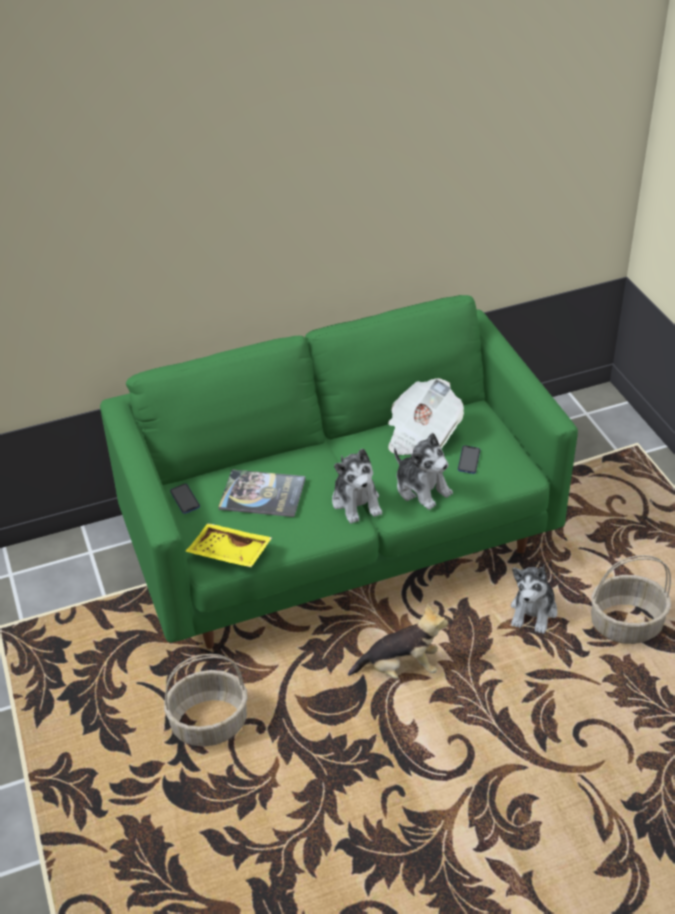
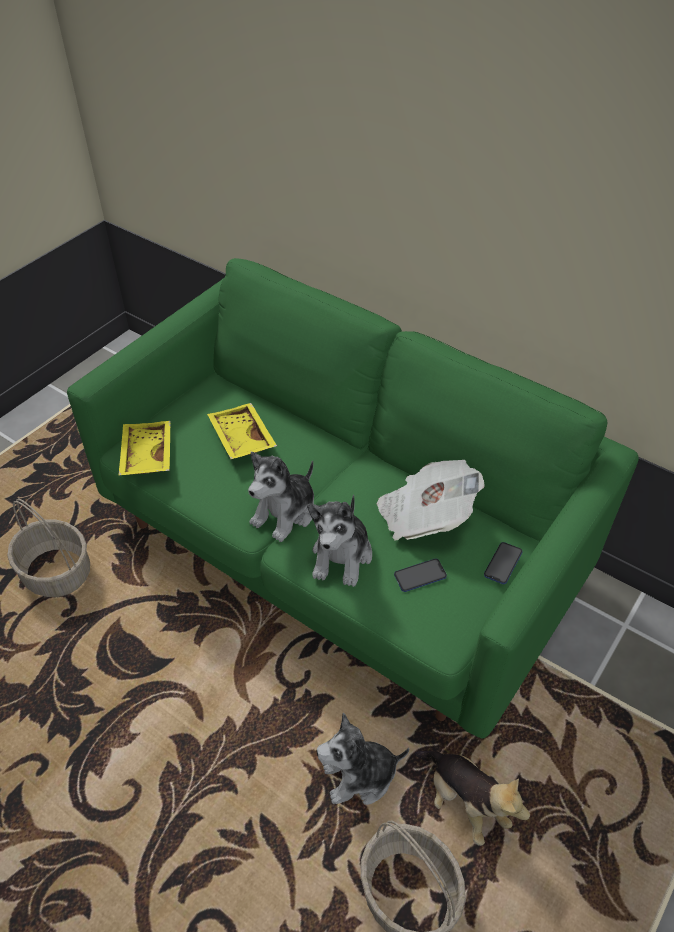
camera: 55 degrees right, 5 degrees up
phone [170,484,200,514] -> phone moved to [484,542,523,584]
book [218,469,306,517] -> yellow tray [207,403,277,459]
plush toy [348,603,448,679] -> plush toy moved to [414,751,530,846]

